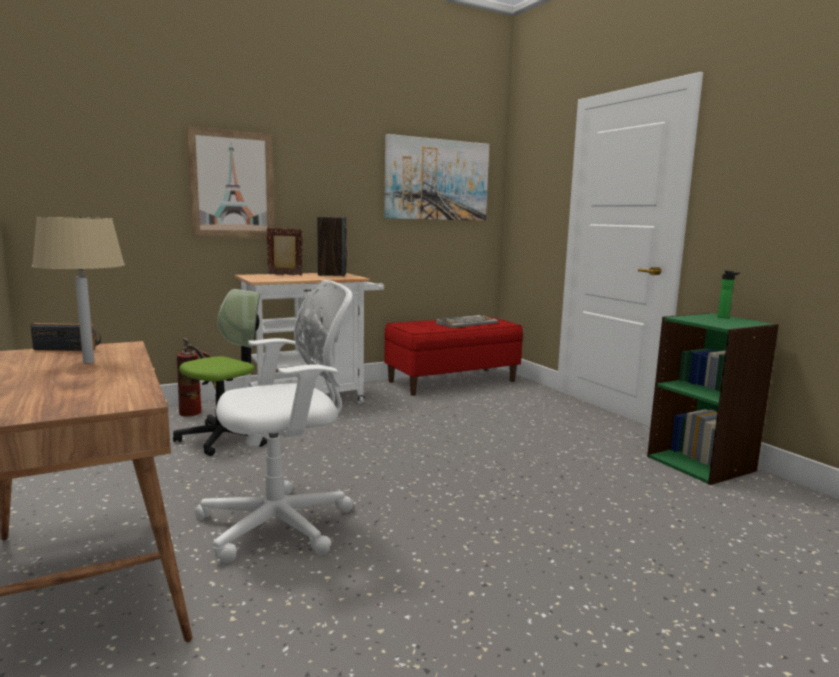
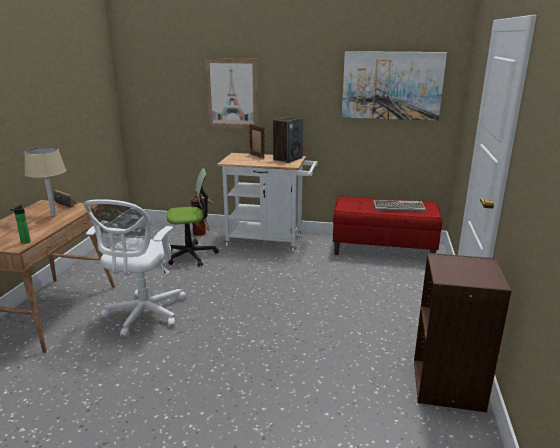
camera: 40 degrees right, 10 degrees up
white office chair [194,280,354,563] -> white office chair turned 90 degrees clockwise [83,199,186,337]
green bookcase [647,313,779,485] -> brown bookcase [414,253,512,412]
bottle [717,270,740,318] -> bottle moved to [10,205,31,244]

